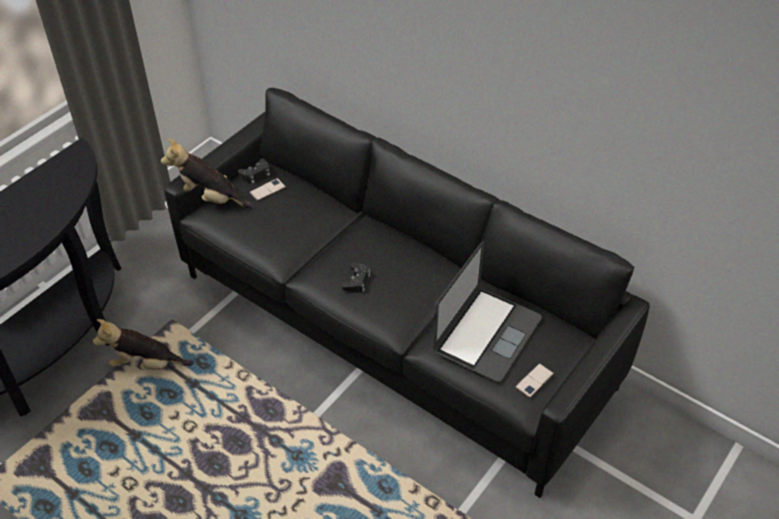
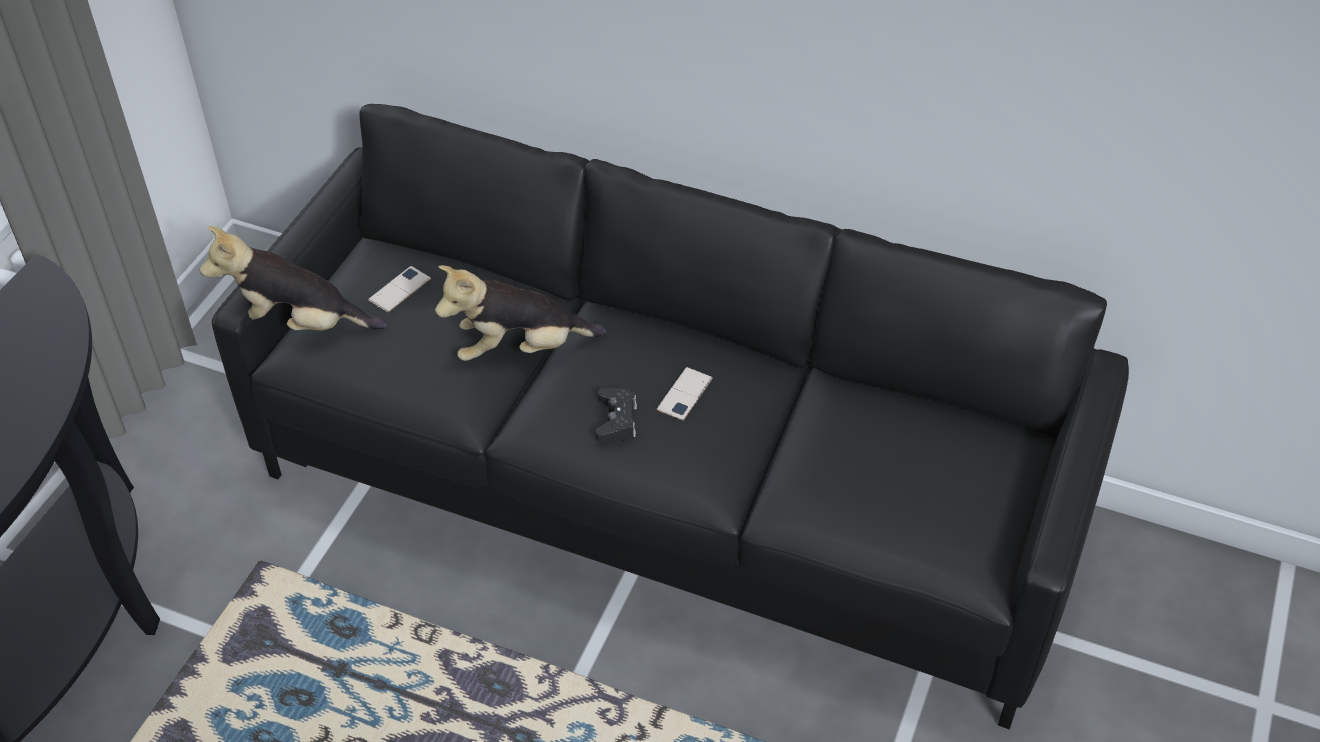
camera: 15 degrees left, 0 degrees up
plush toy [93,319,194,370] -> plush toy moved to [435,265,606,361]
black game controller [238,159,270,184] -> none
laptop [433,241,542,382] -> none
phone [515,364,554,398] -> phone moved to [656,367,713,421]

